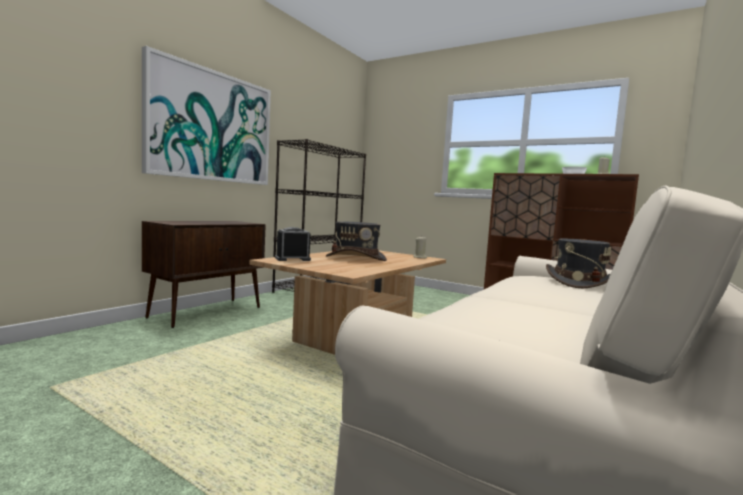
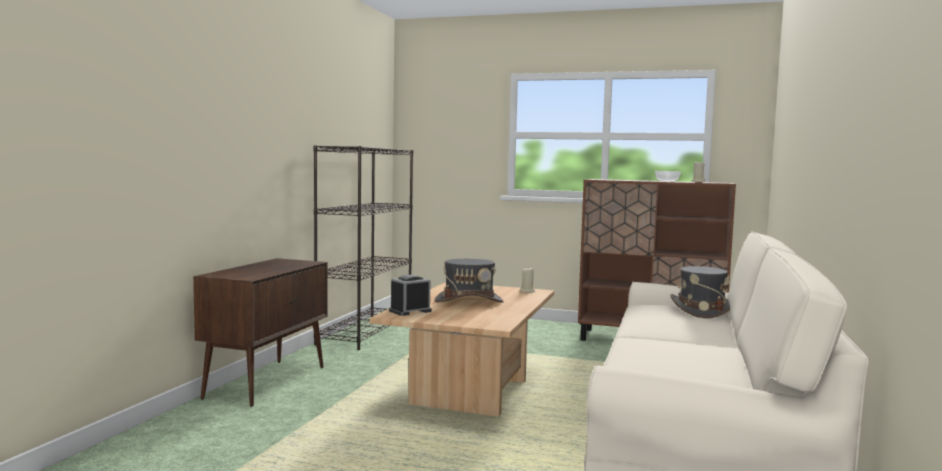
camera: 15 degrees left, 0 degrees up
picture [142,46,271,185] -> none

